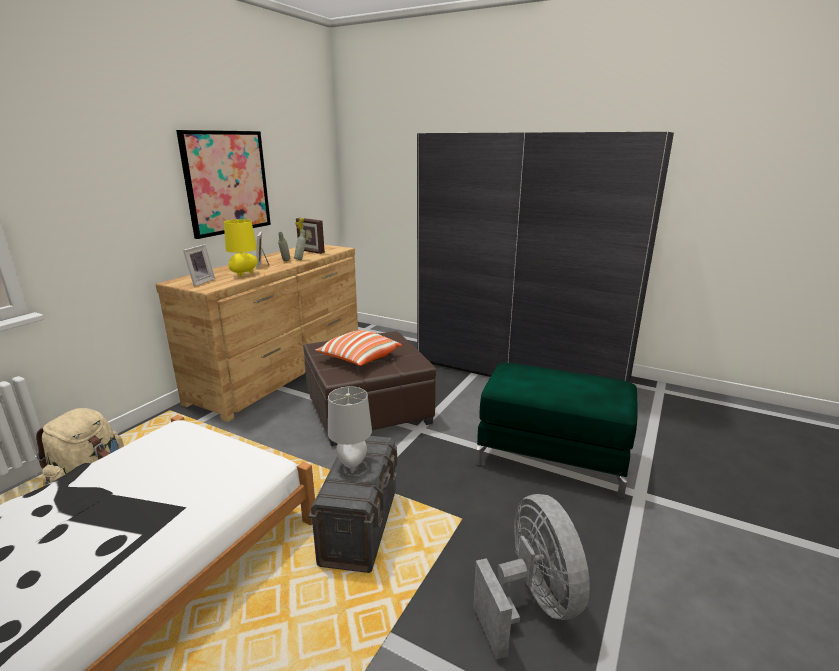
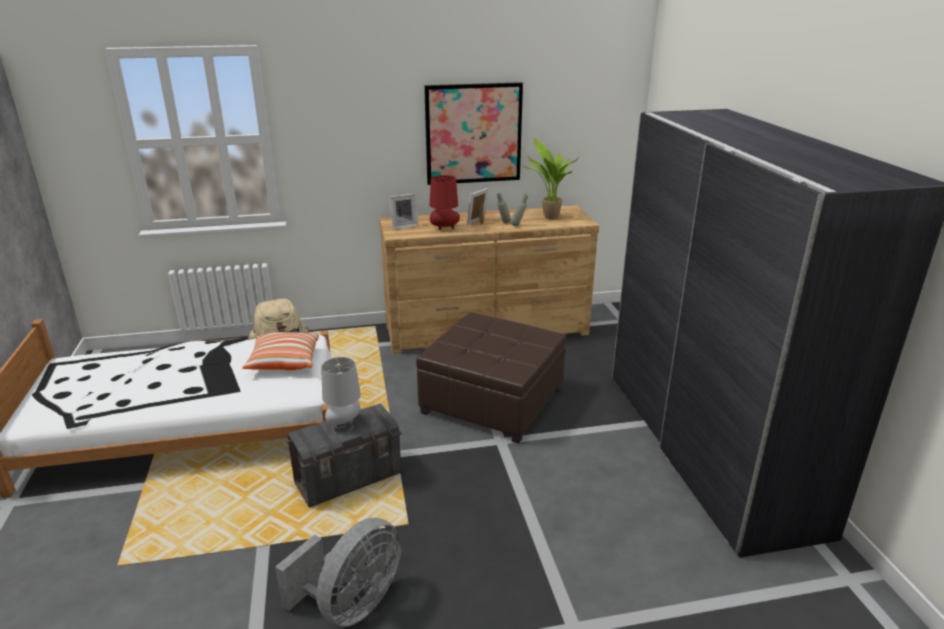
camera: 50 degrees right, 5 degrees up
yellow table lamp [224,219,258,276] -> red table lamp [430,175,460,230]
picture frame [295,218,325,254] -> potted plant [523,137,578,219]
pillow [315,330,402,366] -> pillow moved to [242,332,319,370]
green ottoman [476,363,638,499] -> none

